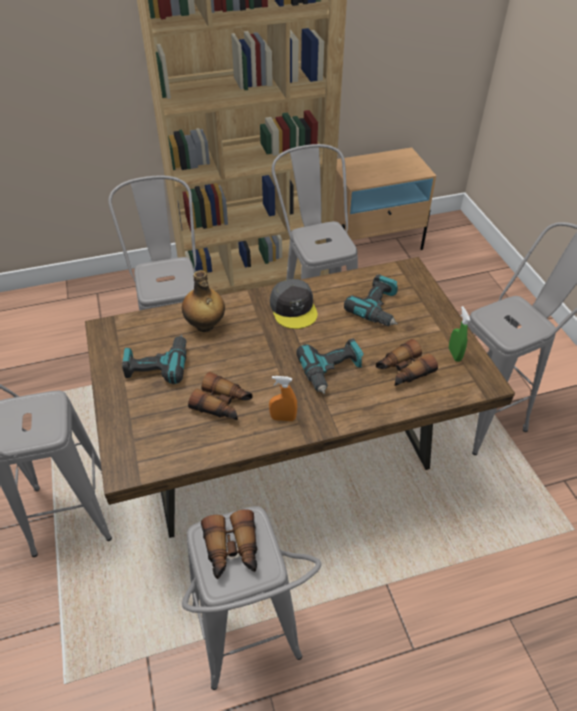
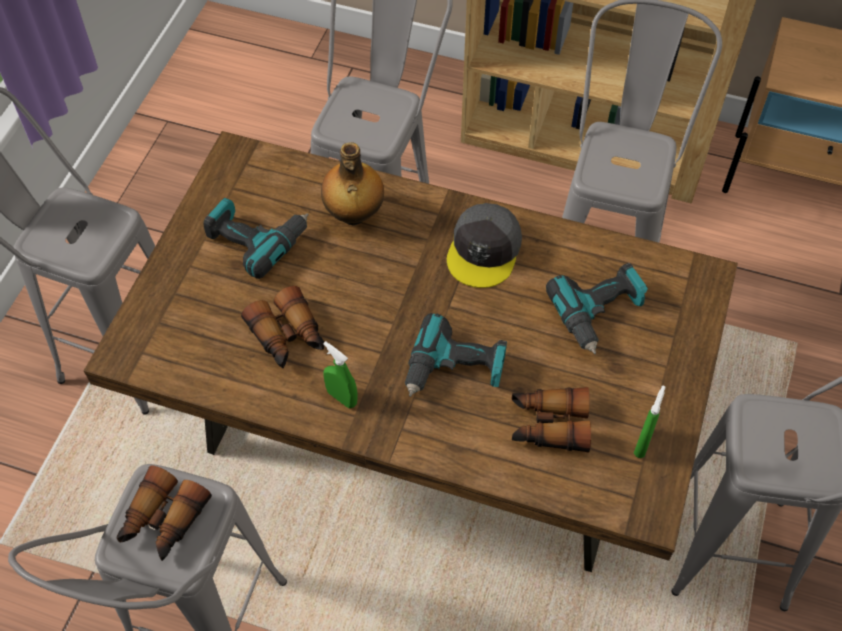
camera: 35 degrees right, 10 degrees up
orange spray bottle [269,376,297,421] -> green spray bottle [323,341,358,408]

